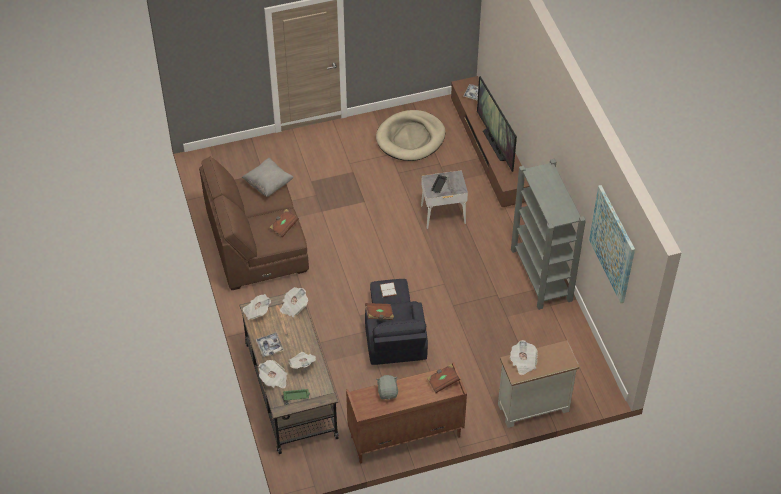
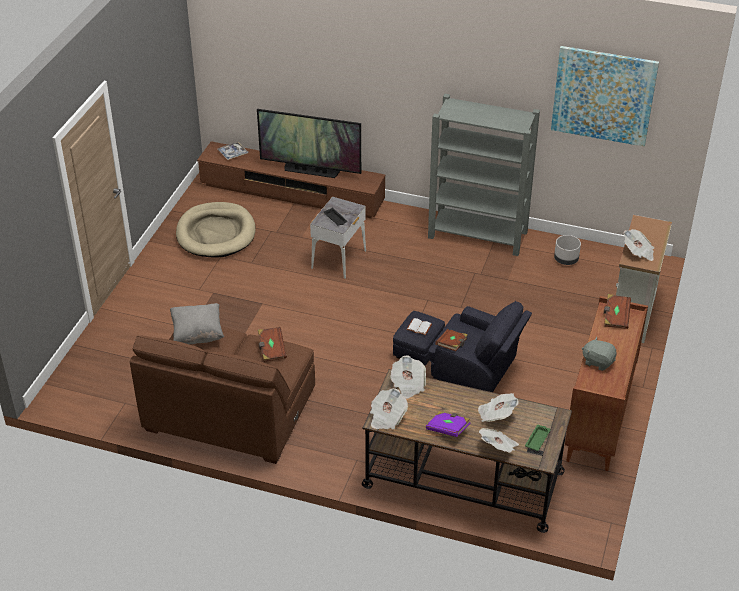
camera: 55 degrees left, 10 degrees down
tray [256,332,284,357] -> purple book [426,411,471,437]
none -> grey planter [554,235,581,265]

